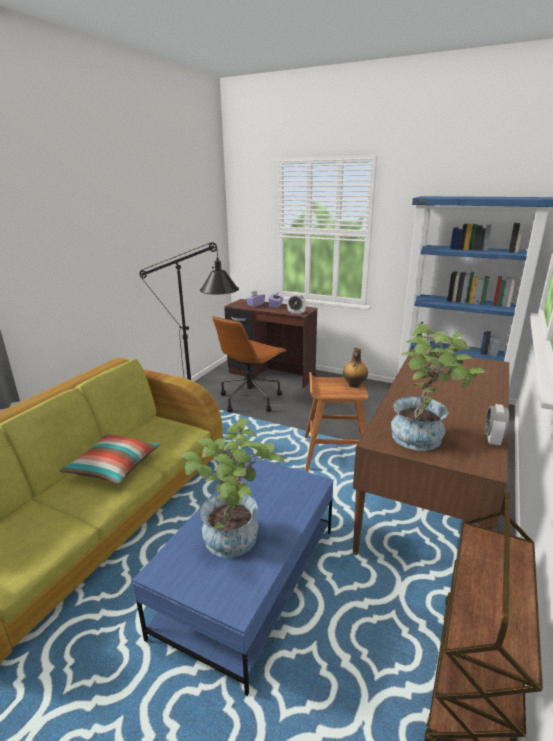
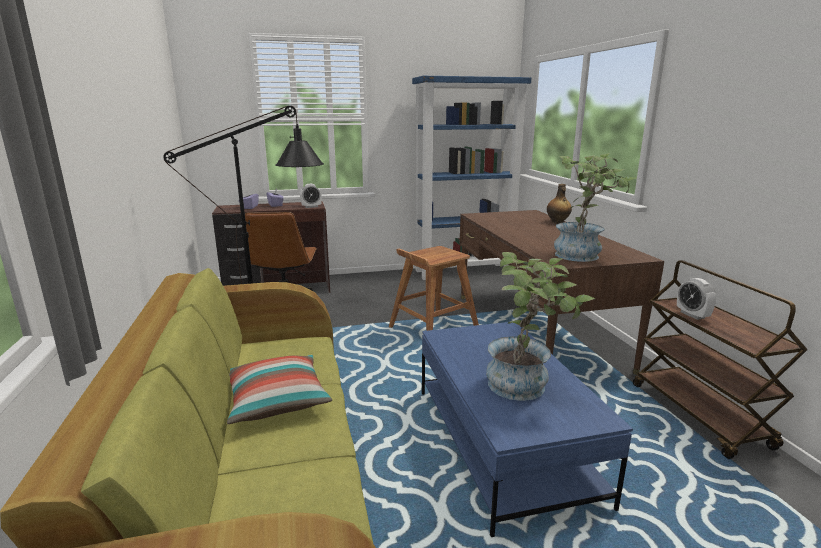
camera: 40 degrees left, 5 degrees down
bottle [343,348,368,388] -> bottle moved to [547,184,572,224]
alarm clock [485,404,509,446] -> alarm clock moved to [677,278,716,320]

